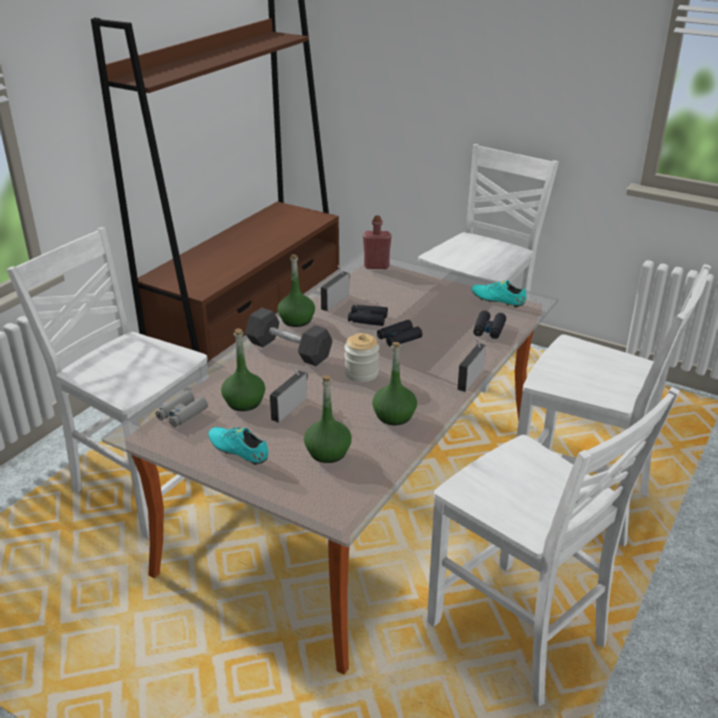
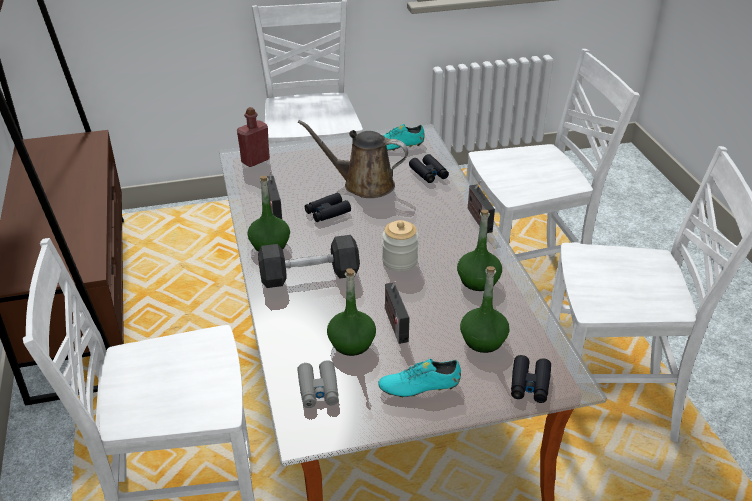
camera: 45 degrees left, 5 degrees up
black binoculars [377,320,422,347] -> black binoculars moved to [511,355,551,403]
none -> brown watering can [298,120,408,198]

